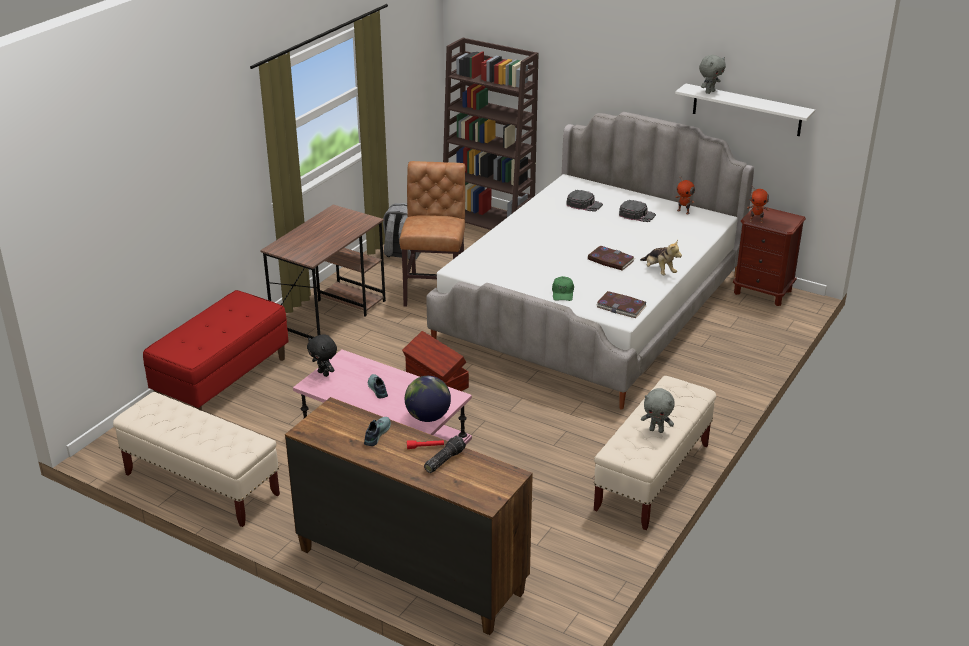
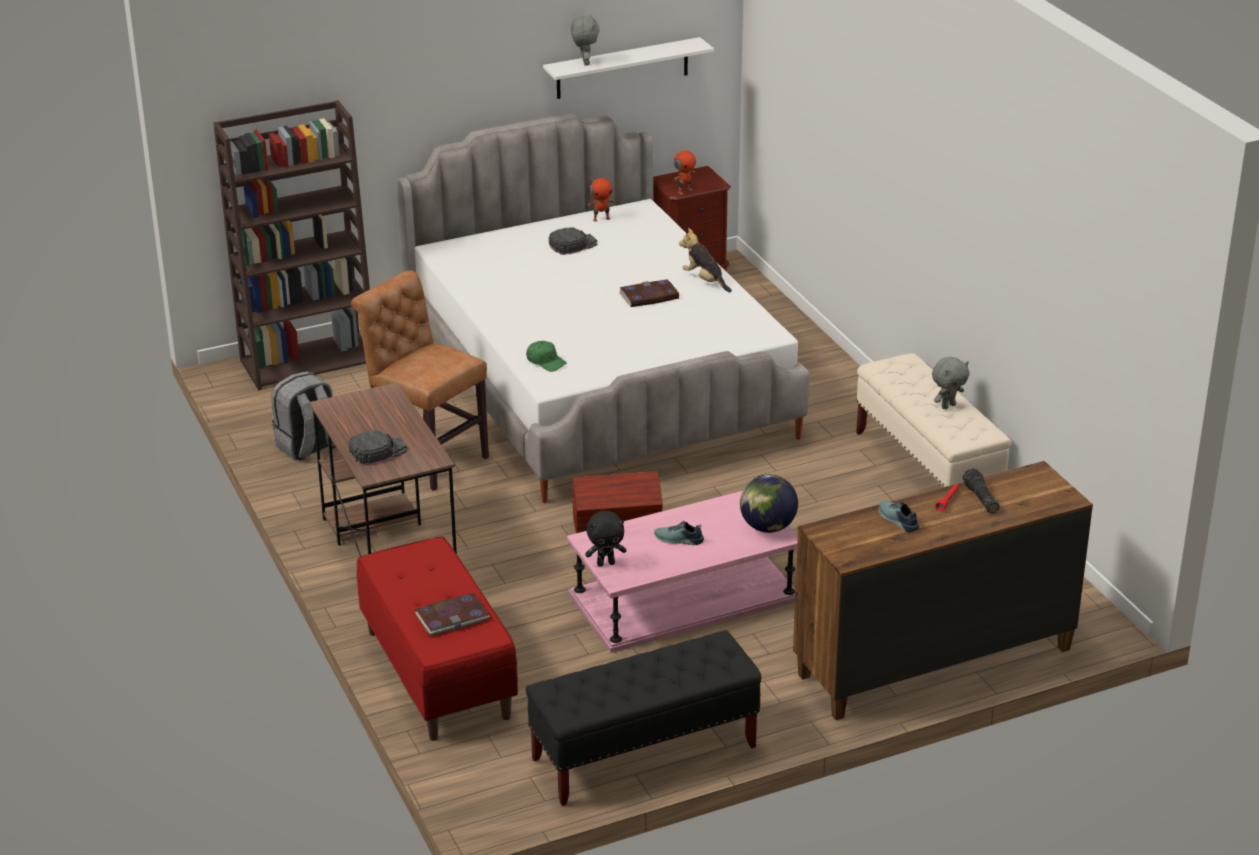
camera: 55 degrees left, 0 degrees up
beige bench [113,392,280,527] -> black bench [526,630,761,806]
green cap [552,276,574,301] -> green cap moved to [526,341,567,372]
black cap [567,190,603,212] -> black cap moved to [349,430,407,466]
book [596,291,647,318] -> book moved to [415,593,490,636]
plush toy [640,240,682,275] -> plush toy turned 135 degrees counterclockwise [679,228,732,292]

